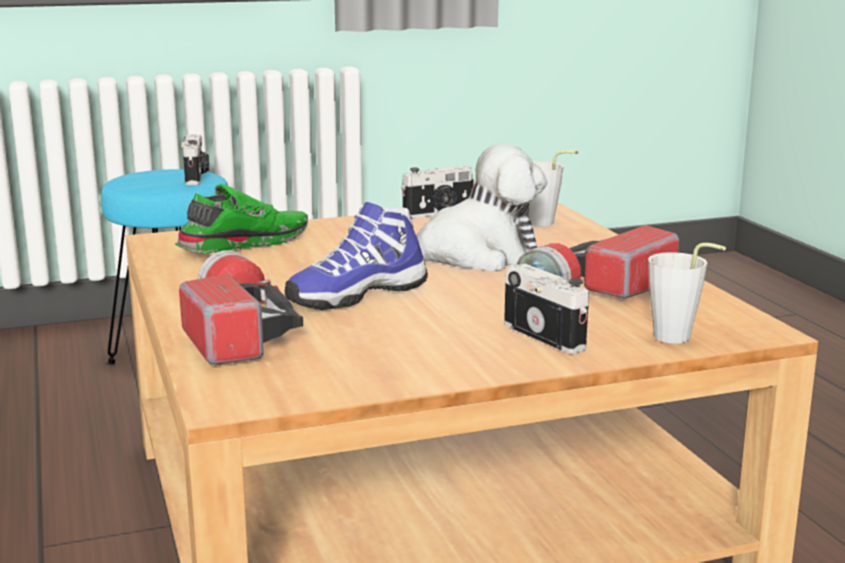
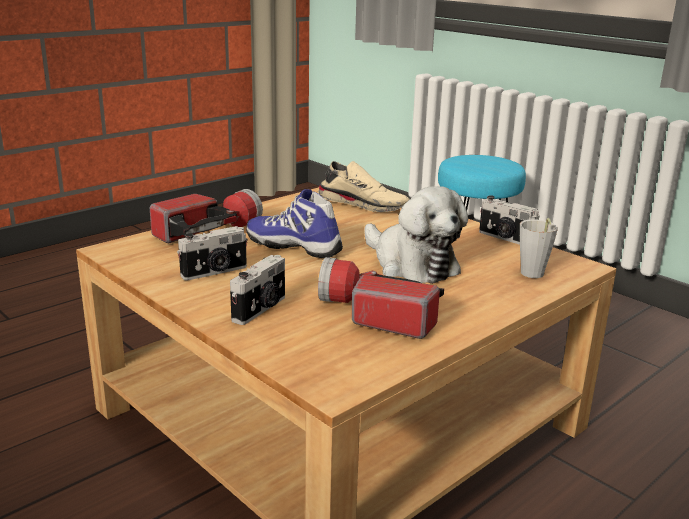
camera: 65 degrees right, 5 degrees up
green shoe [175,184,308,253] -> beige shoe [318,161,410,212]
camera [181,134,209,185] -> camera moved to [177,226,248,280]
grey cup [648,243,726,344] -> none

